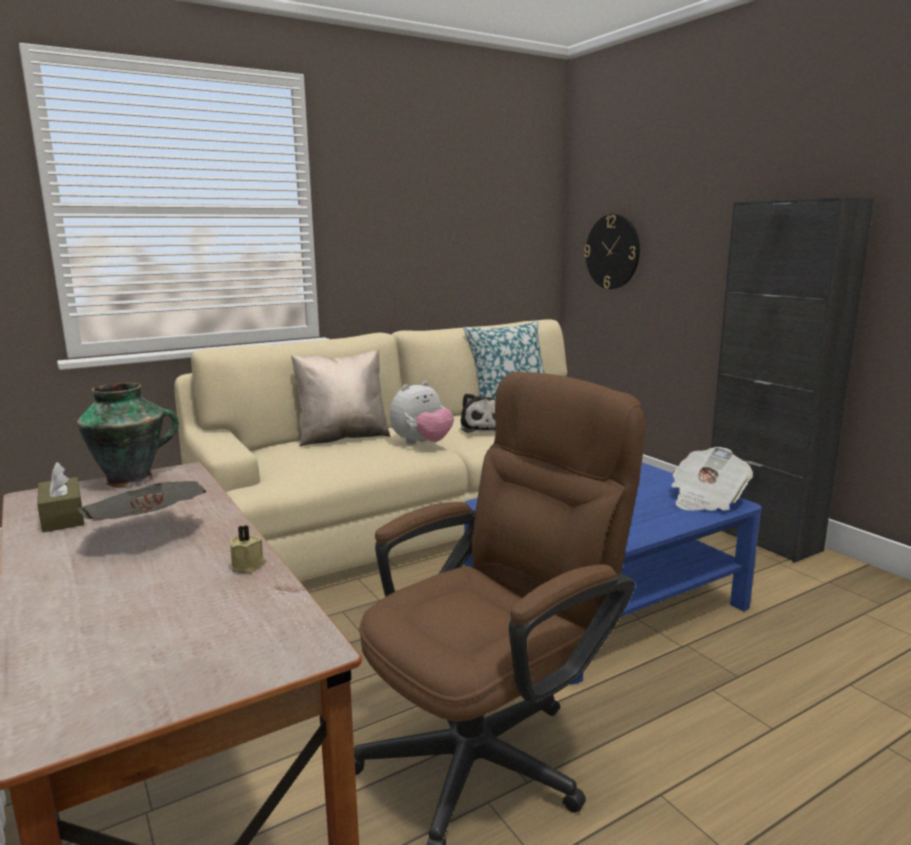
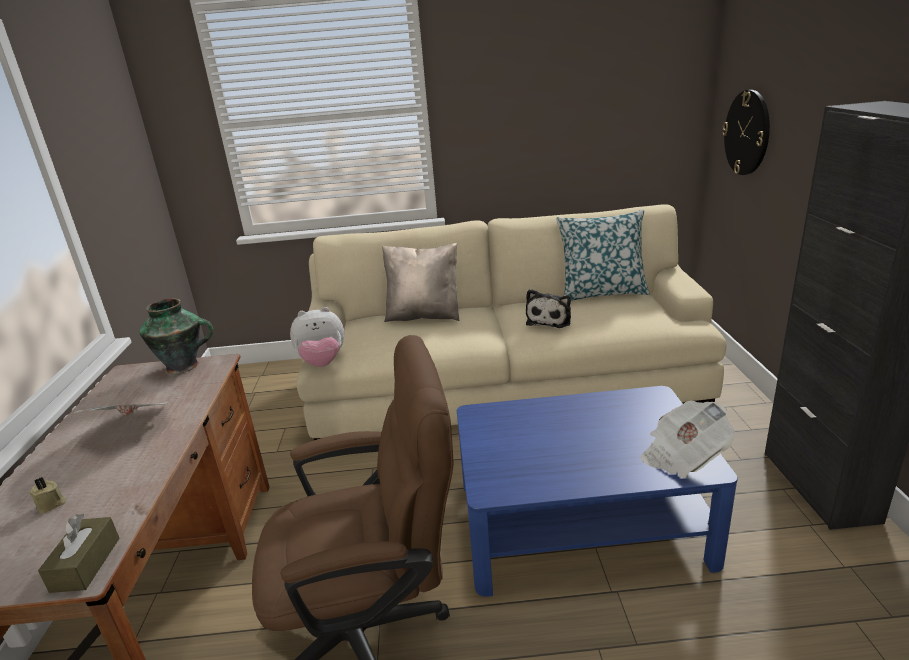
camera: 30 degrees right, 10 degrees up
brown tissue box [37,462,84,532] -> brown tissue box moved to [38,514,120,593]
beige candle [229,525,266,574] -> beige candle moved to [30,477,66,513]
plush toy [390,381,454,445] -> plush toy moved to [290,307,344,367]

